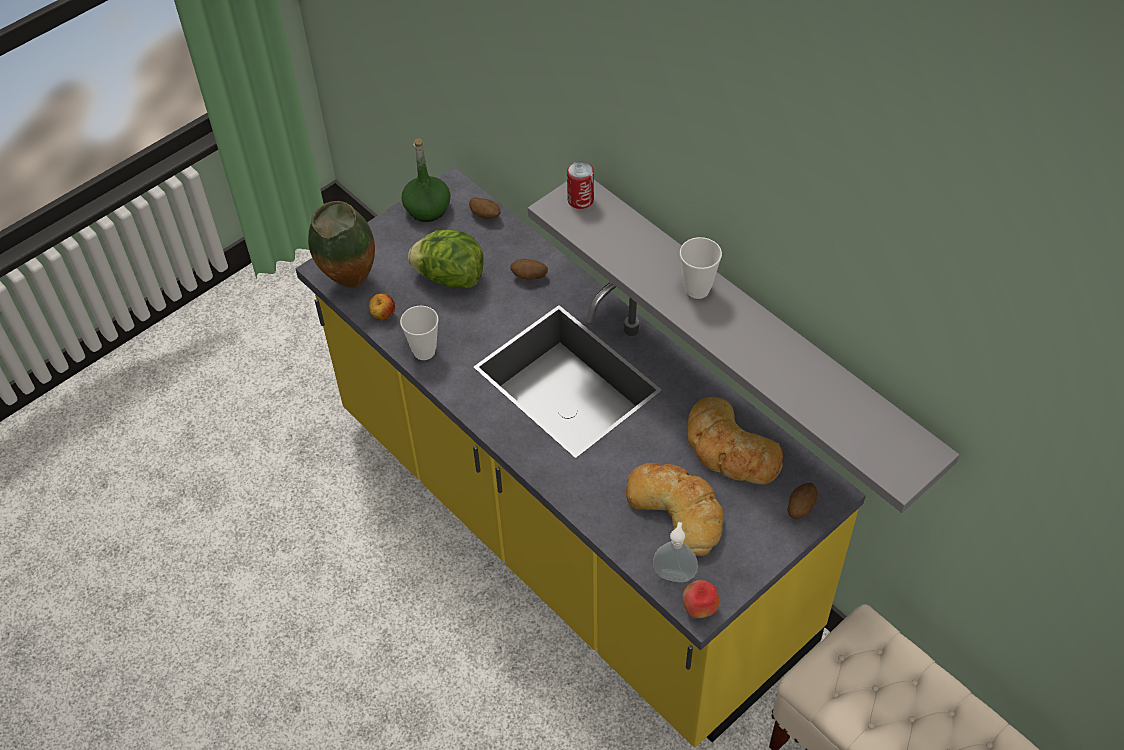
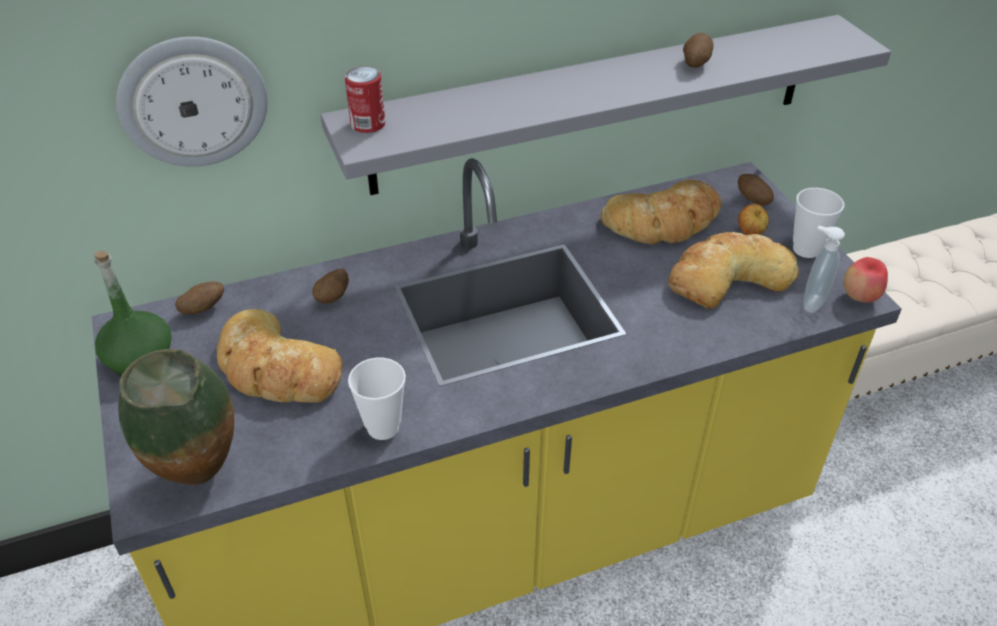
camera: 70 degrees left, 10 degrees down
apple [369,293,395,319] -> apple moved to [738,204,769,235]
lettuce [408,229,483,288] -> bread [217,309,343,403]
cup [680,237,722,299] -> cup moved to [793,188,844,258]
none -> wall clock [116,37,268,167]
none -> potato [683,33,714,68]

